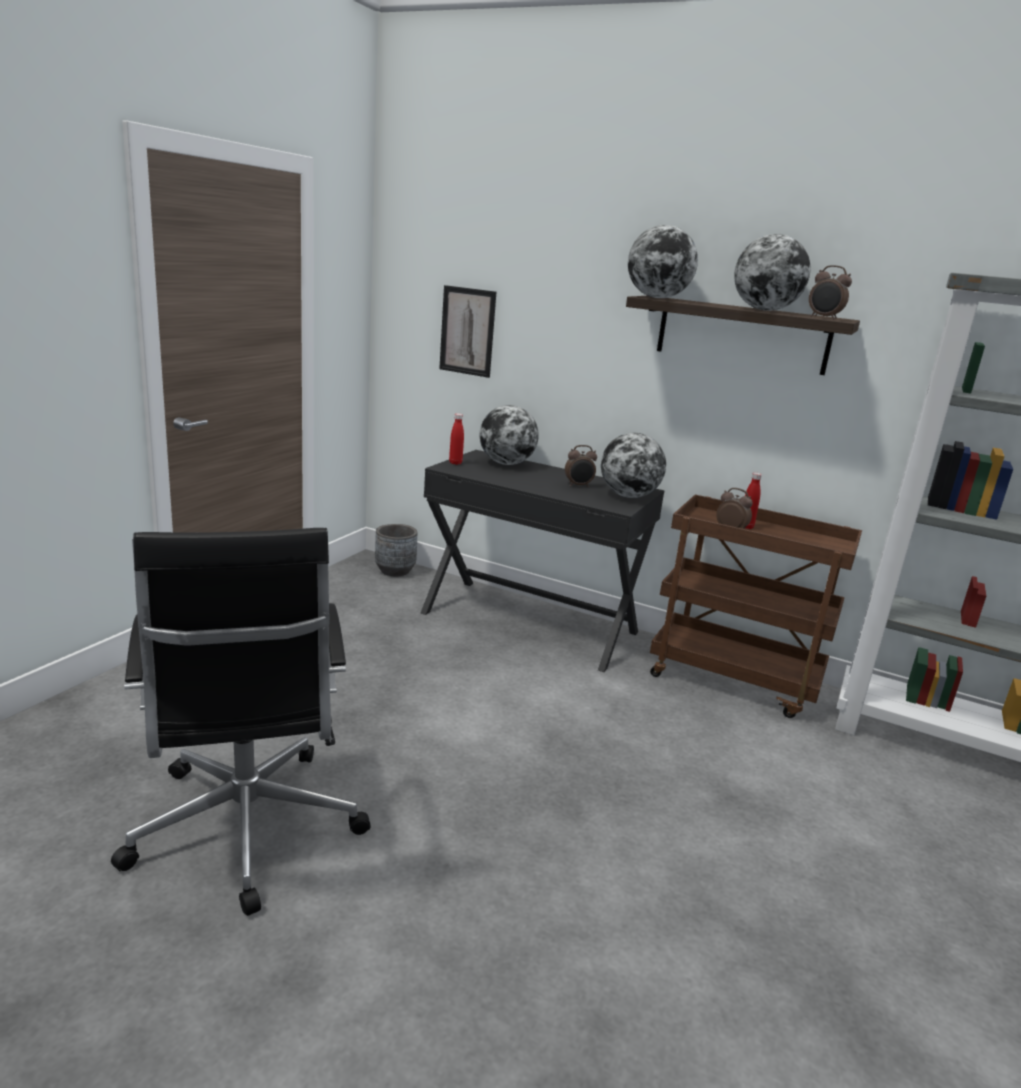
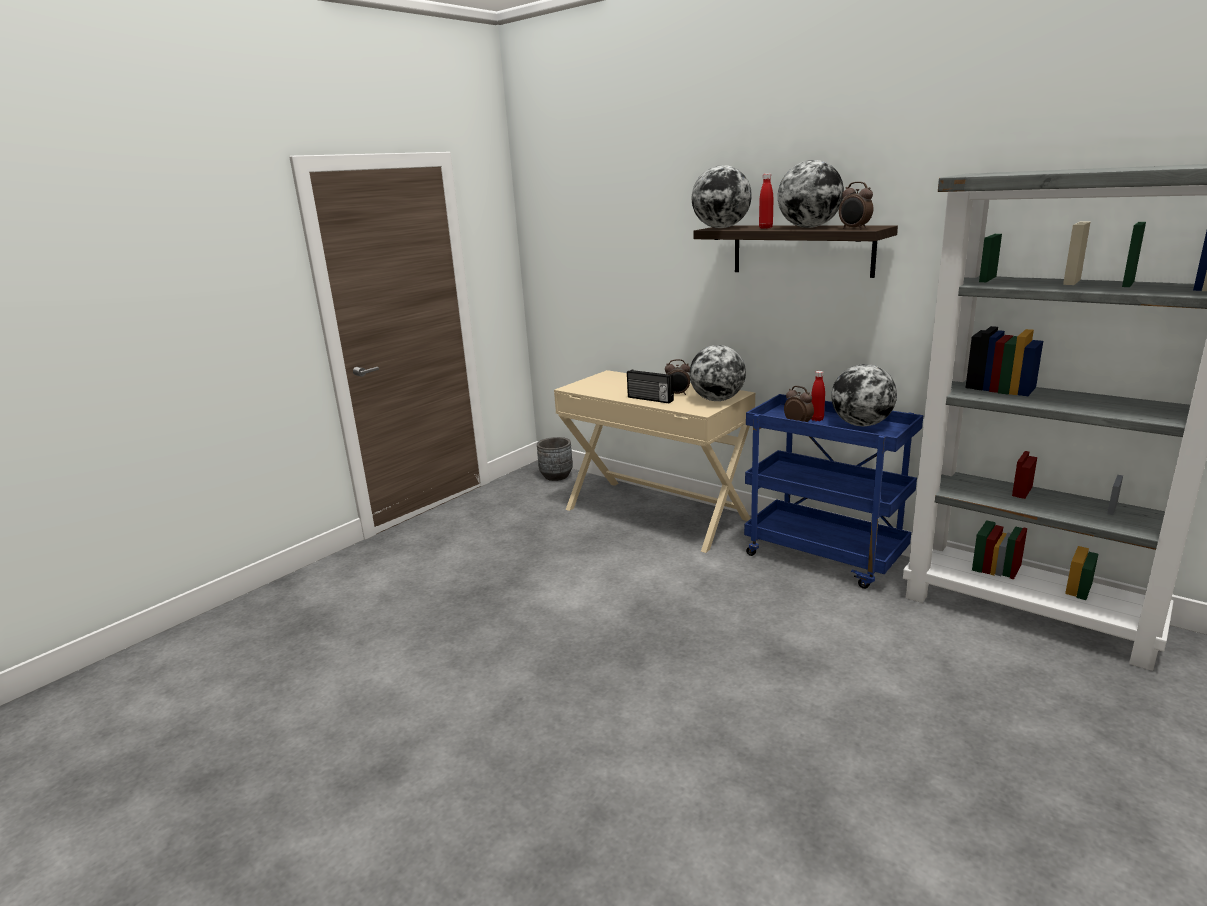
camera: 15 degrees right, 0 degrees up
black office chair [111,528,371,916] -> none
black desk [421,450,665,672] -> beige desk [554,370,755,553]
picture [439,285,496,378] -> none
red bottle [449,413,464,465] -> red bottle moved to [759,174,773,229]
globe [480,405,539,465] -> globe moved to [831,364,897,426]
brown cart [650,495,862,718] -> blue cart [744,394,923,589]
none -> radio [627,370,674,403]

